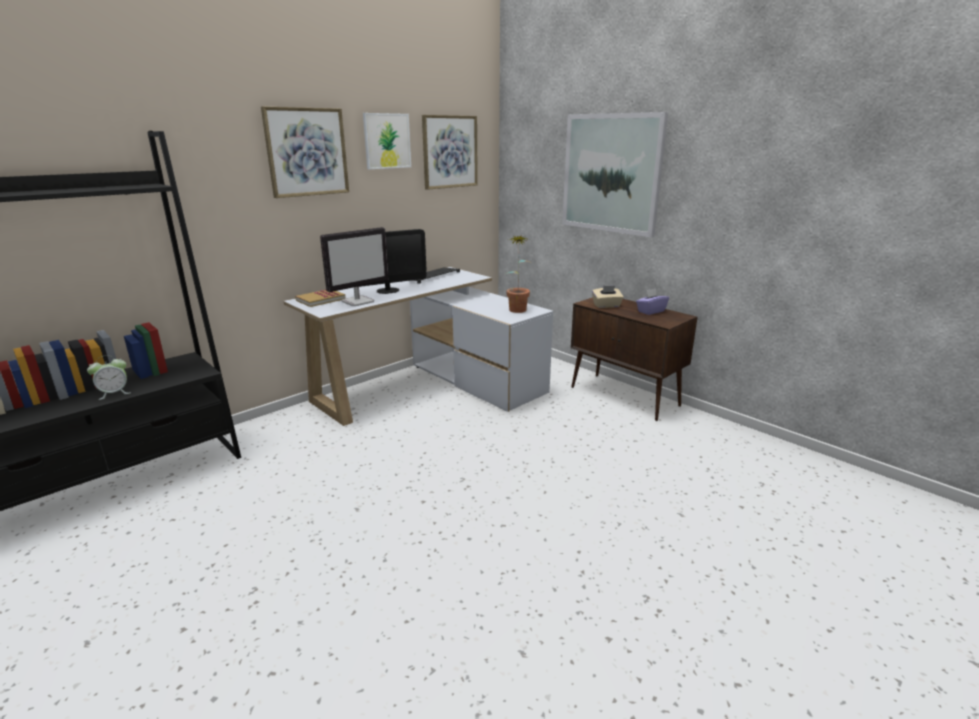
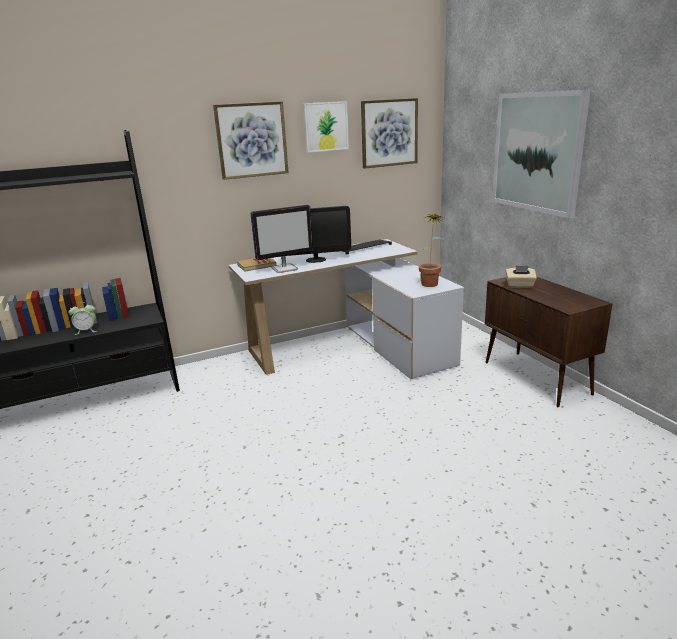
camera: 20 degrees right, 0 degrees up
purple tissue box [636,289,669,315] -> none

